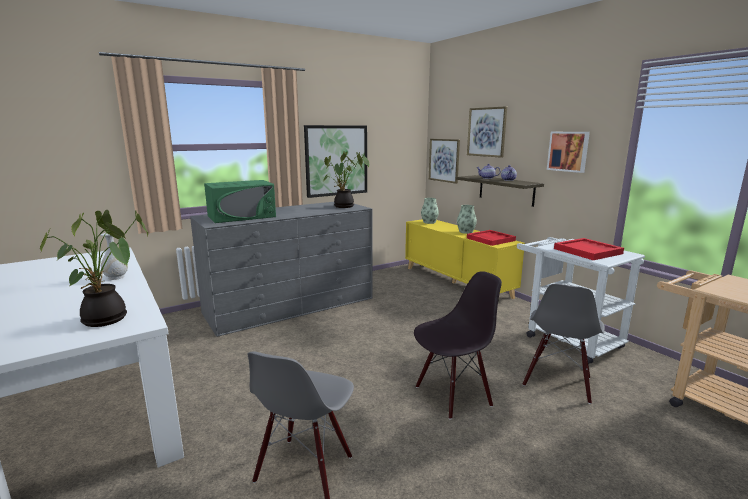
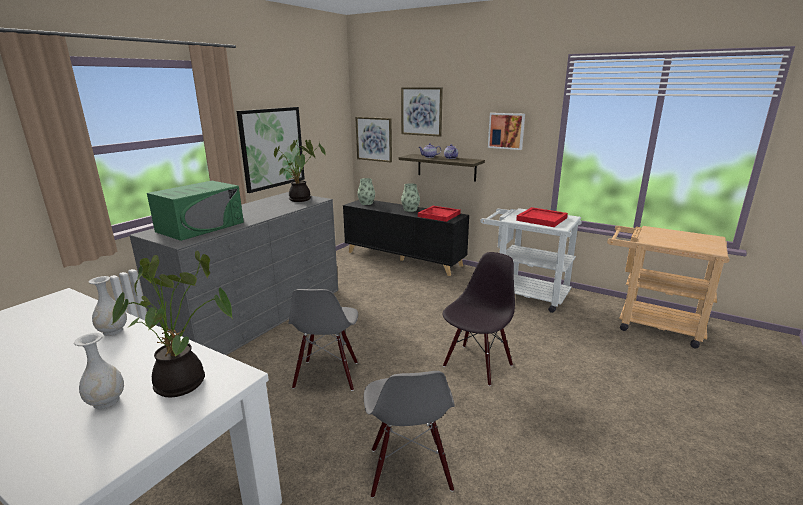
camera: 25 degrees left, 5 degrees up
yellow cabinet [405,219,525,299] -> black cabinet [343,200,469,276]
grey chair [522,284,605,404] -> grey chair moved to [289,289,358,391]
none -> white vase [74,333,124,409]

